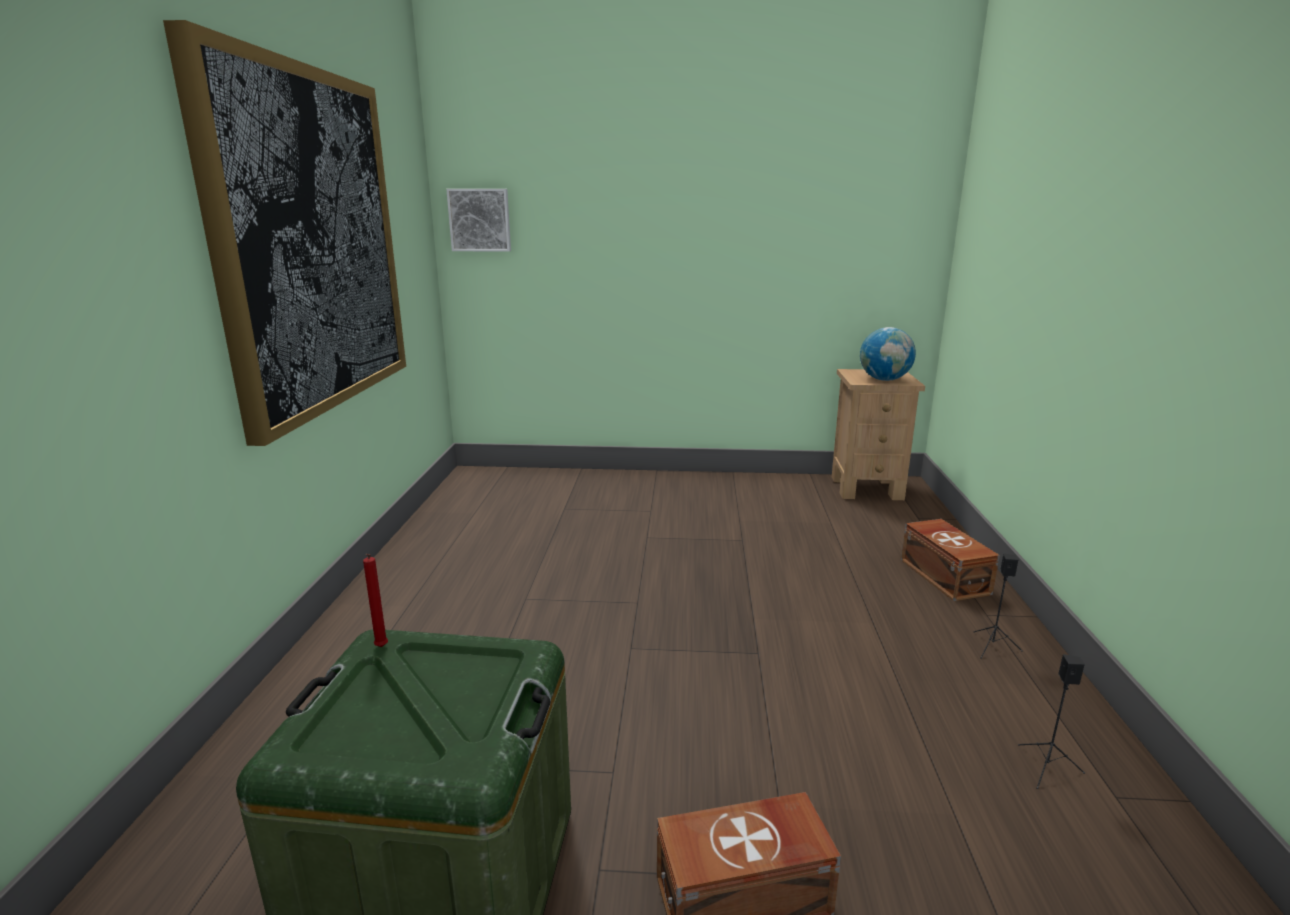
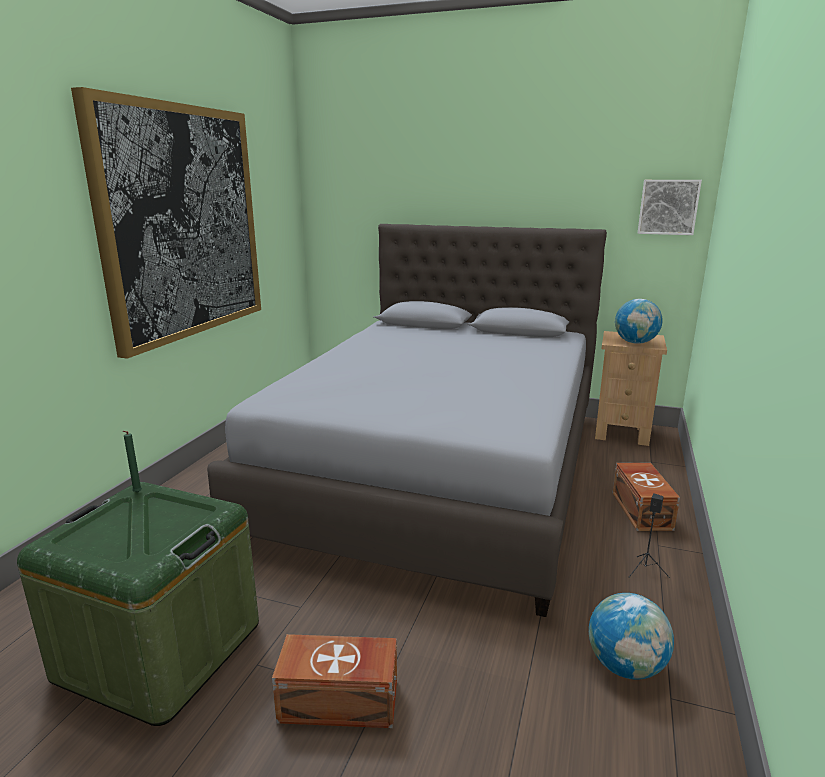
camera: 15 degrees right, 0 degrees up
red candle [363,554,388,647] -> green candle [123,431,142,493]
picture [446,189,511,252] -> picture moved to [638,180,702,235]
black speaker [1018,654,1085,789] -> globe [589,593,674,680]
none -> grey bed [207,224,607,617]

